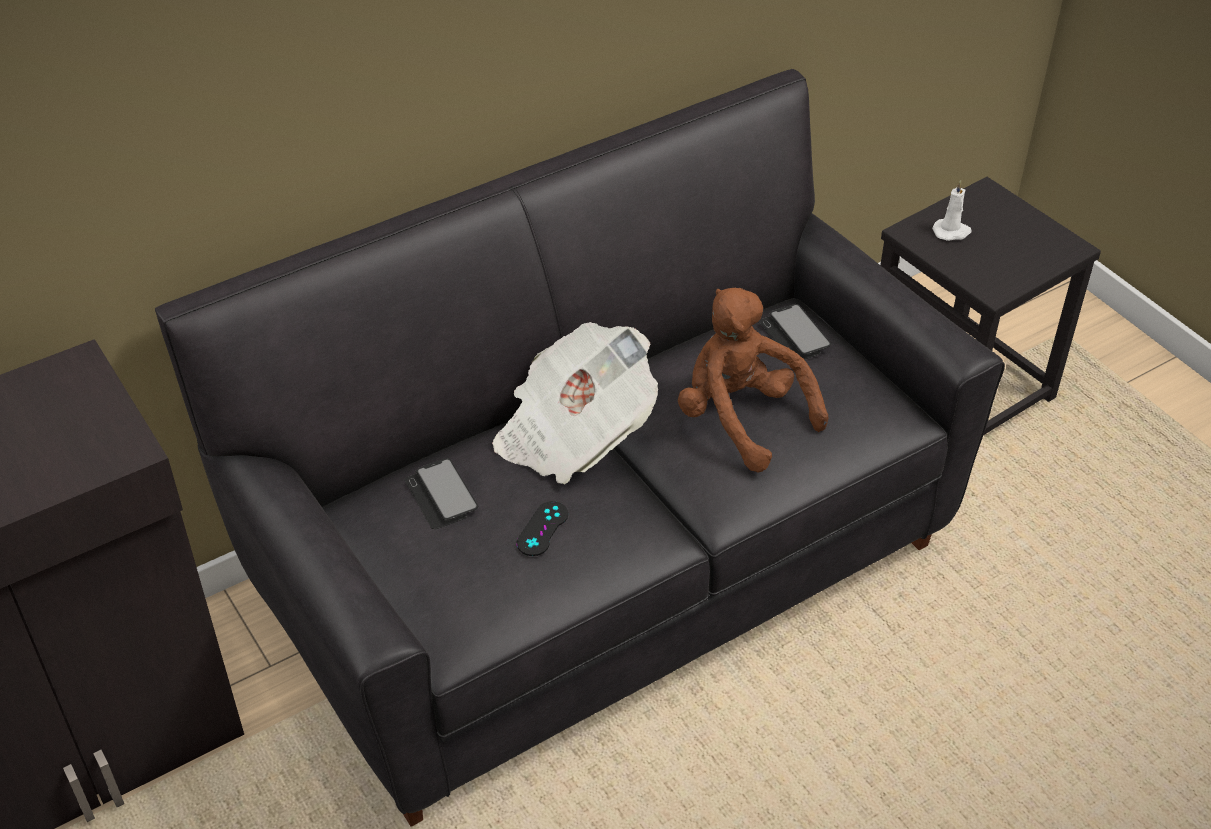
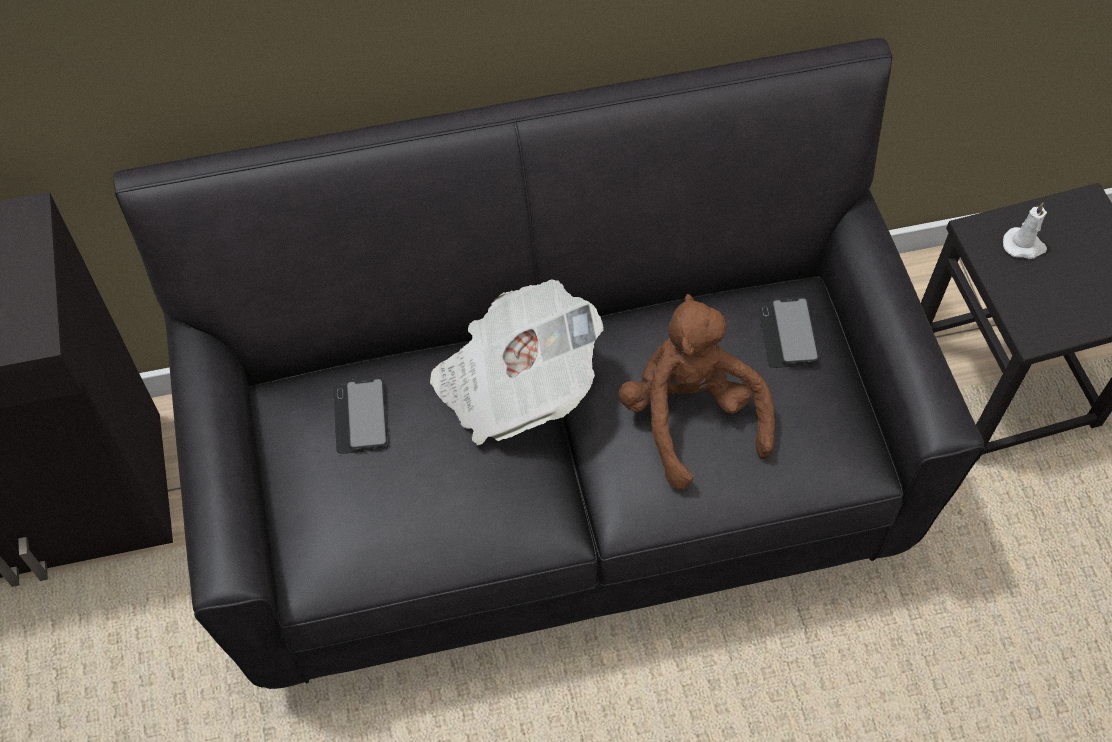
camera: 20 degrees right, 15 degrees up
black game controller [517,501,568,556] -> none

